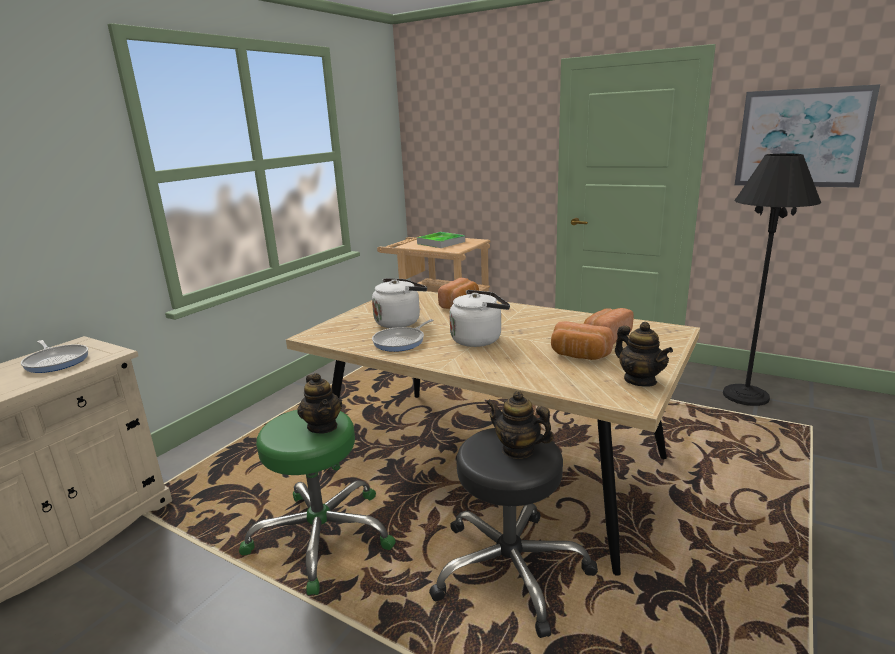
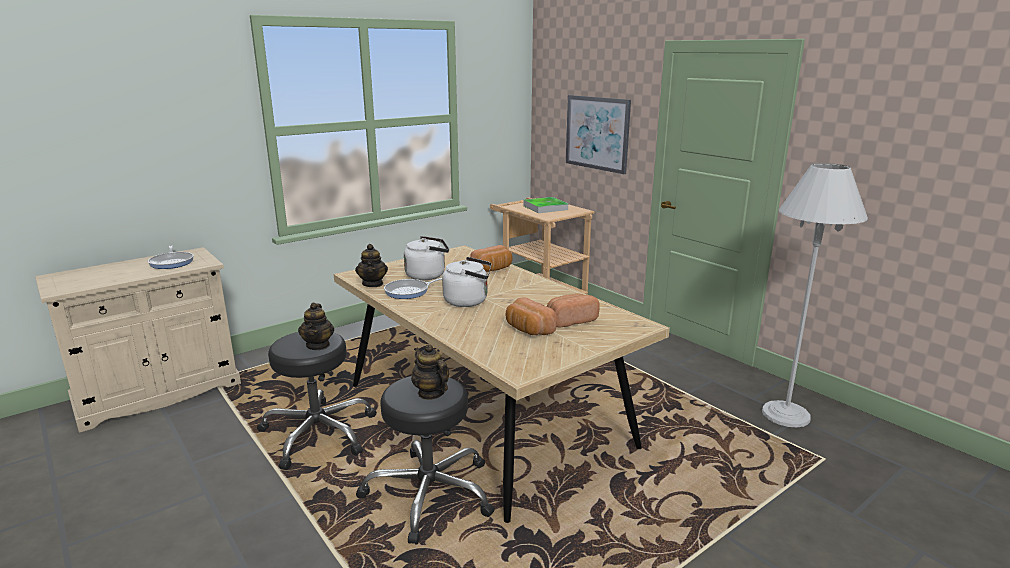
camera: 20 degrees right, 0 degrees up
green stool [239,410,396,595] -> black stool [257,332,377,470]
teapot [615,322,673,387] -> teapot moved to [355,244,388,287]
black floor lamp [723,154,821,406] -> white floor lamp [762,163,868,427]
picture [735,84,880,188] -> picture moved to [566,95,631,174]

